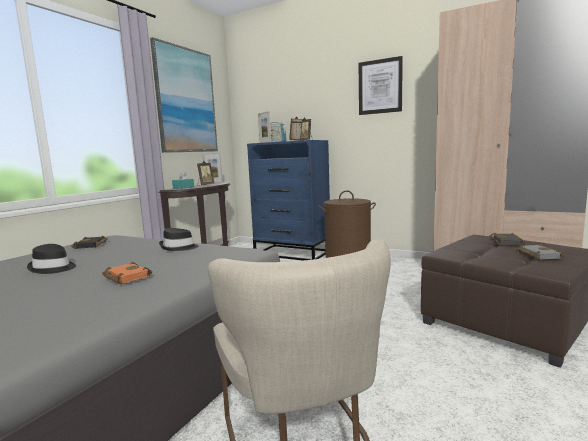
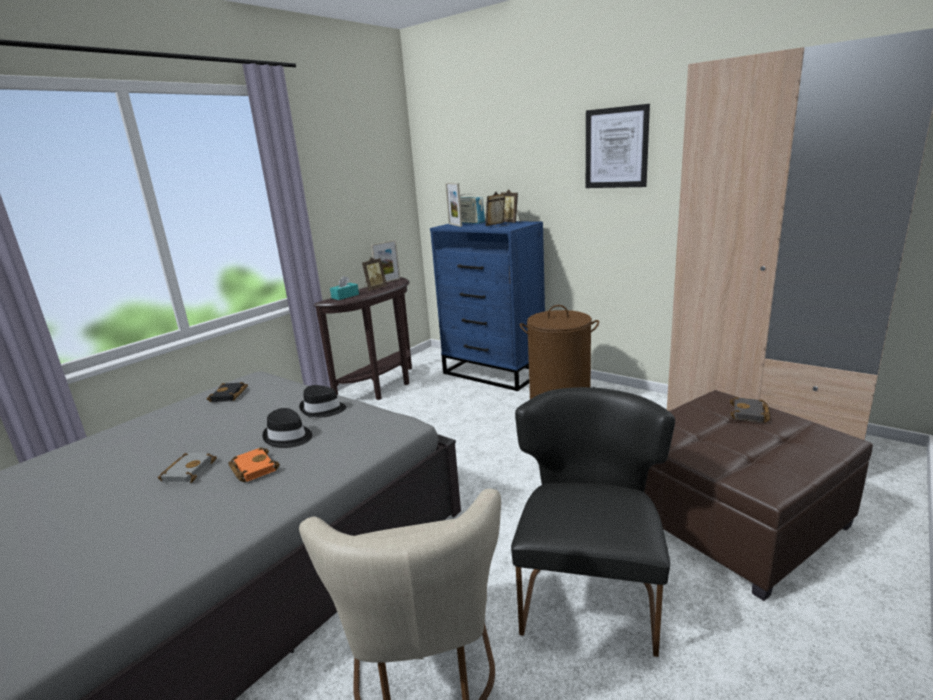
camera: 10 degrees right, 10 degrees up
black hat [27,244,76,274] -> black hat moved to [262,408,312,448]
picture [150,37,218,153] -> none
grey book [517,244,564,260] -> grey book moved to [158,453,217,484]
none -> black chair [511,387,675,657]

